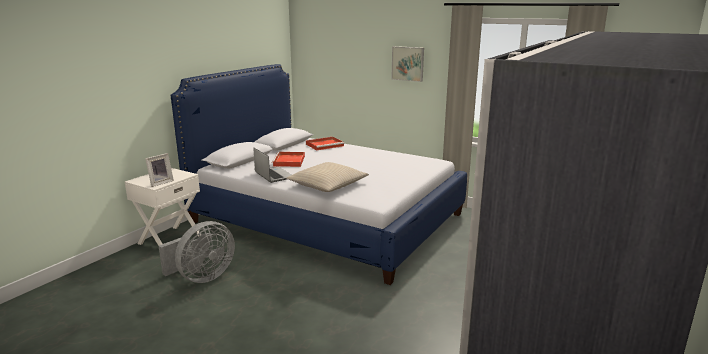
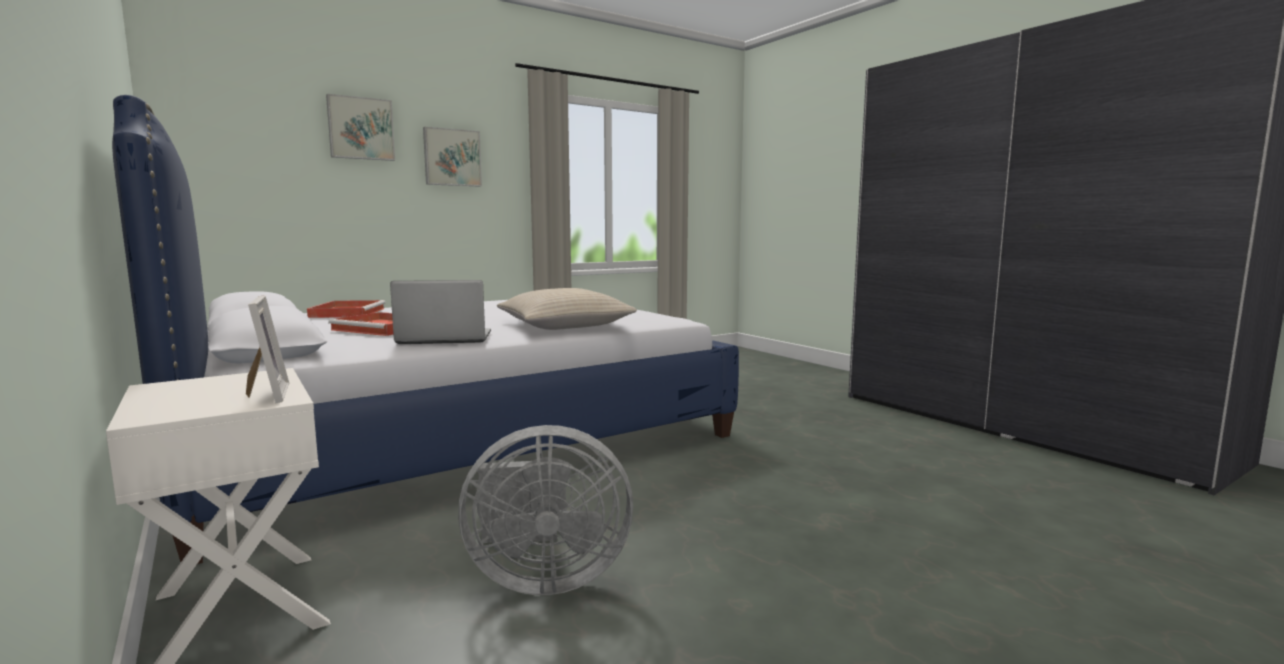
camera: 65 degrees left, 10 degrees down
grey fan [159,221,235,283] -> grey fan turned 105 degrees clockwise [458,425,633,595]
none -> picture [326,94,395,161]

